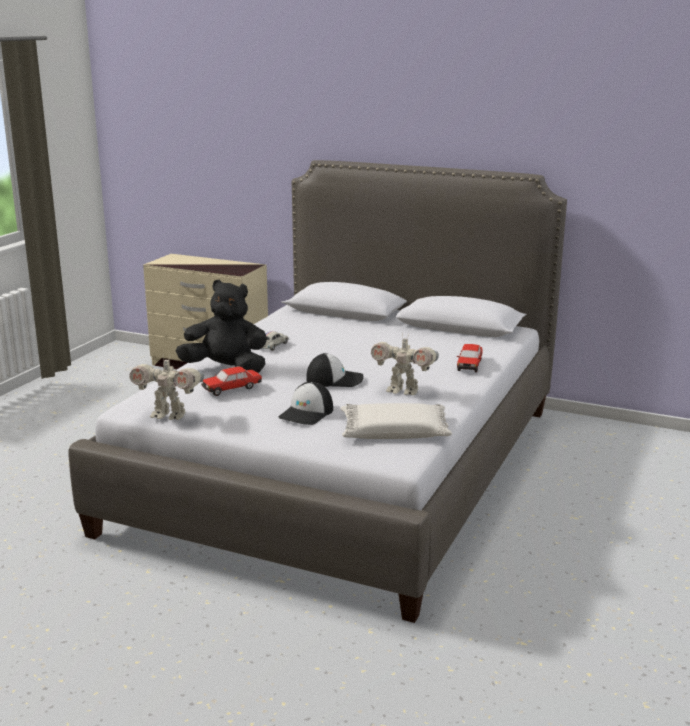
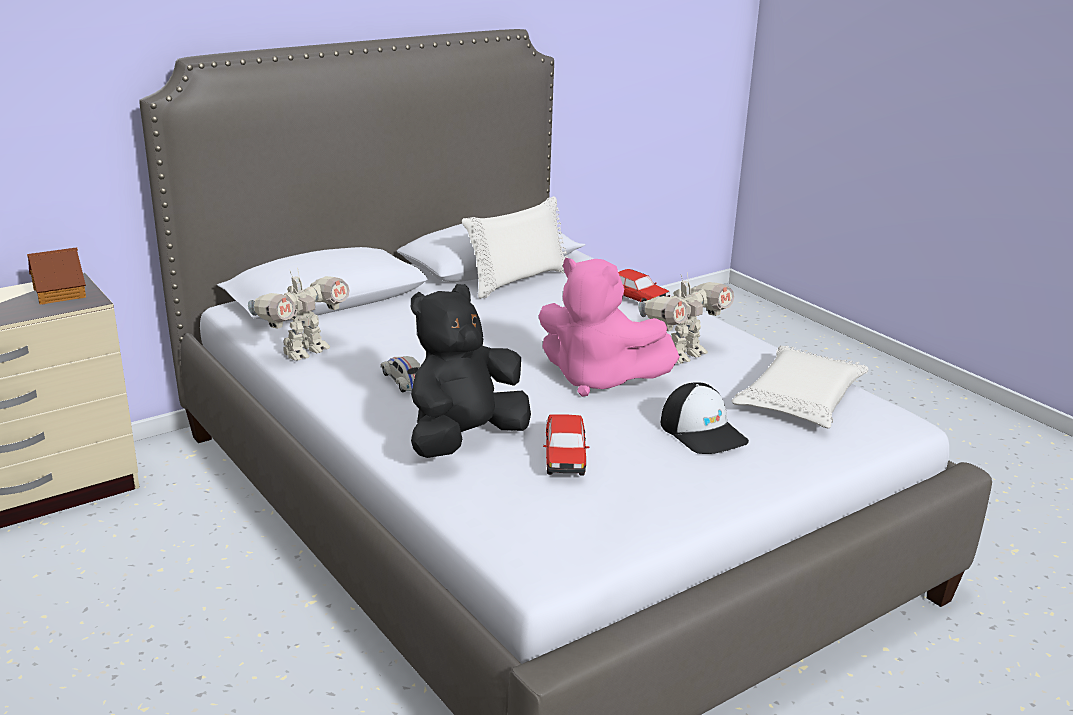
camera: 60 degrees left, 5 degrees up
toy robot [129,354,204,420] -> toy robot moved to [248,267,350,361]
cap [306,353,364,387] -> pink plush toy [538,258,680,397]
none -> toy house [27,247,86,305]
none -> white pillow [462,196,568,299]

